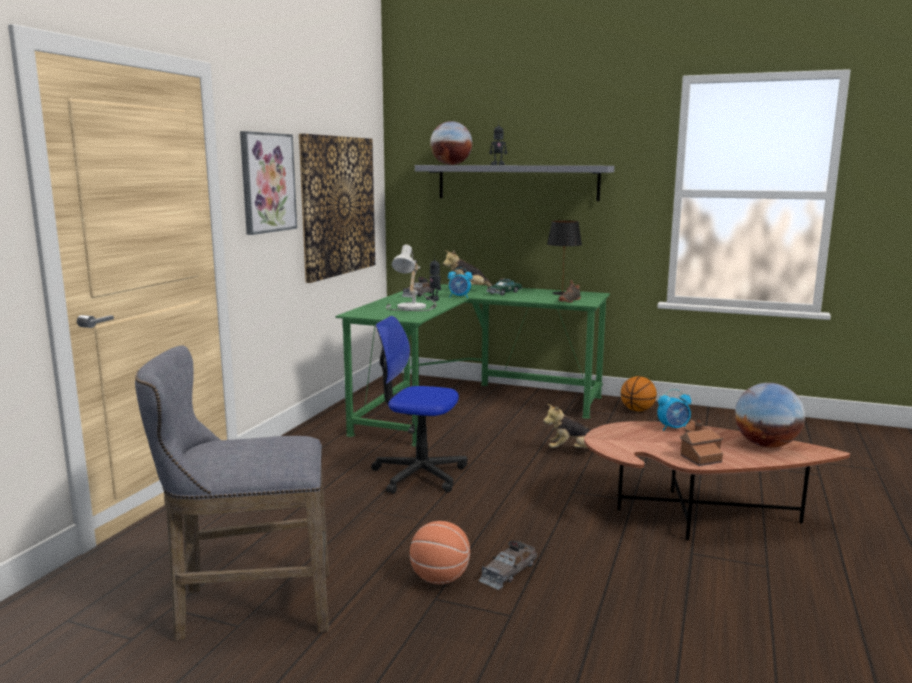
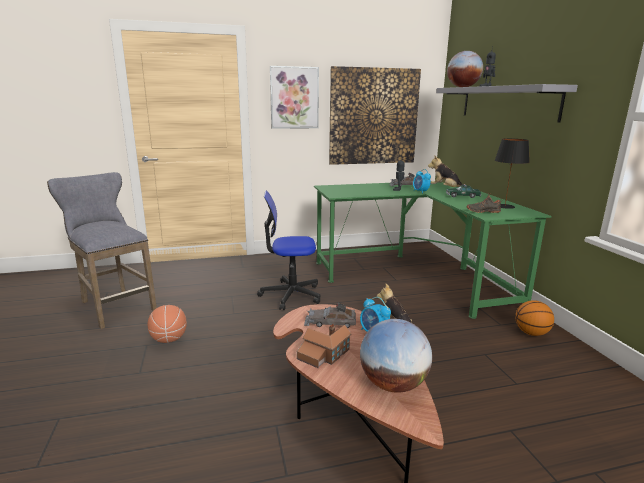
camera: 55 degrees right, 5 degrees up
office chair [371,316,467,494] -> office chair turned 75 degrees counterclockwise [257,191,320,310]
table lamp [386,244,437,311] -> none
grey toy car [479,541,537,590] -> grey toy car moved to [304,303,356,328]

